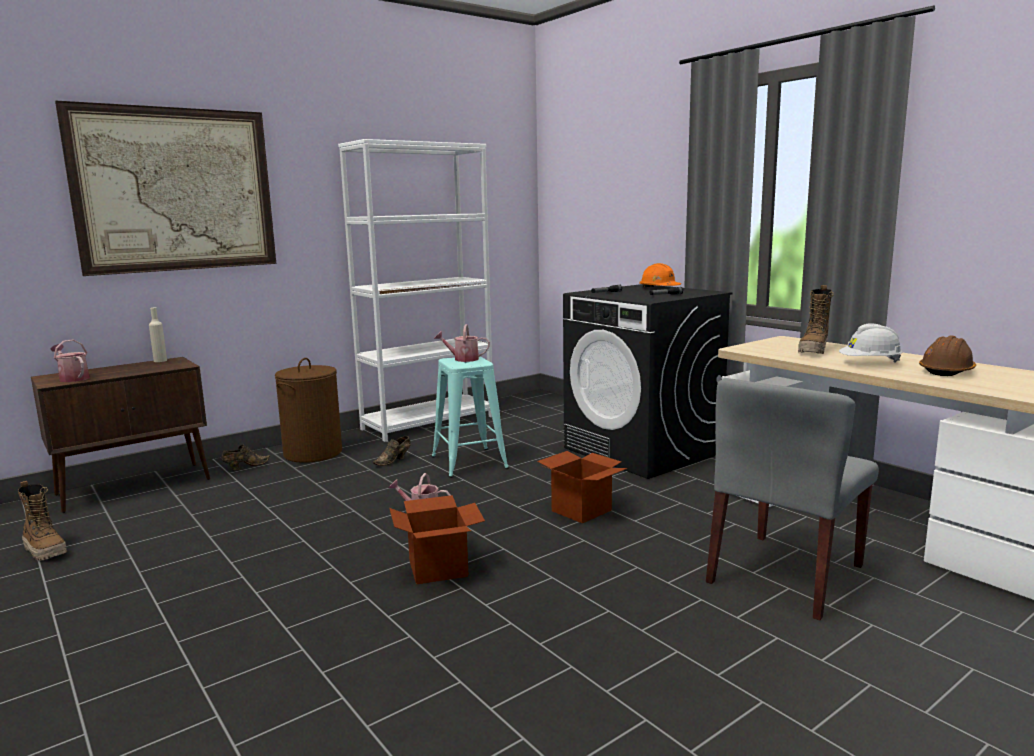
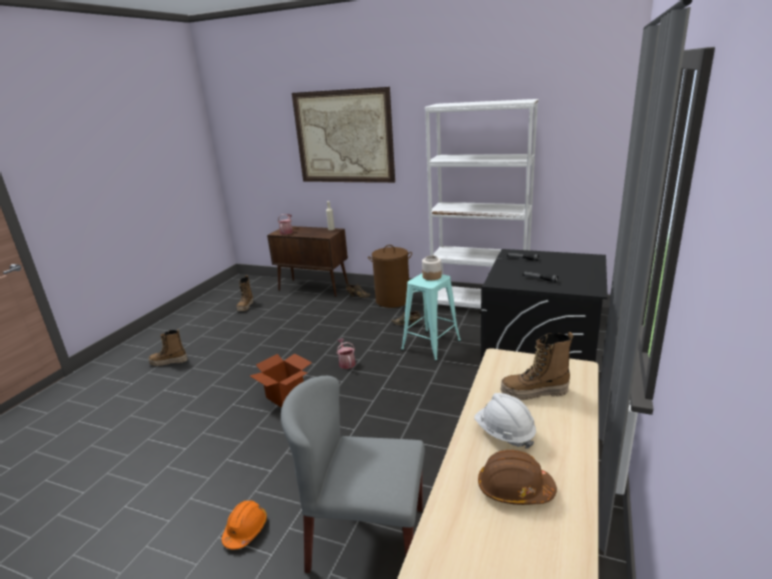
camera: 60 degrees right, 10 degrees up
watering can [434,324,490,362] -> jar [422,255,442,280]
cardboard box [537,451,628,523] -> none
orange hard hat [639,263,681,287] -> orange hard hat moved to [222,500,267,550]
none -> boot [149,329,188,366]

